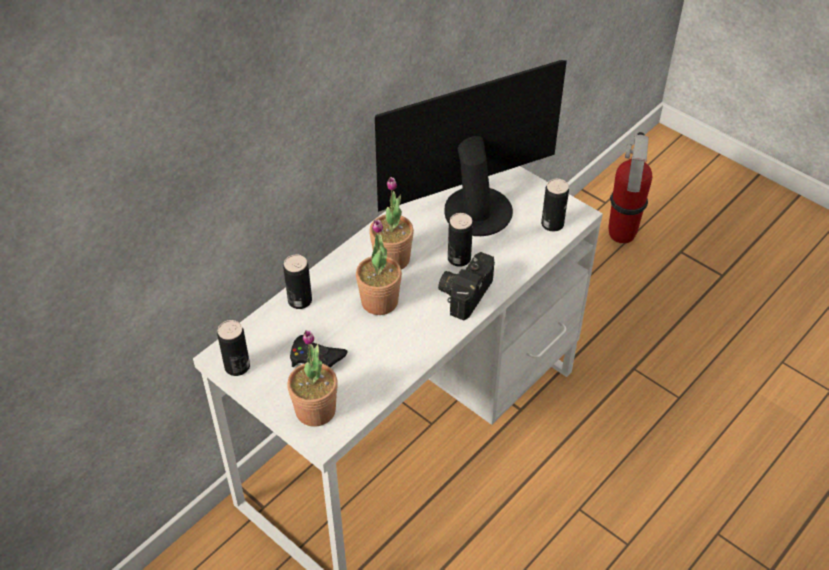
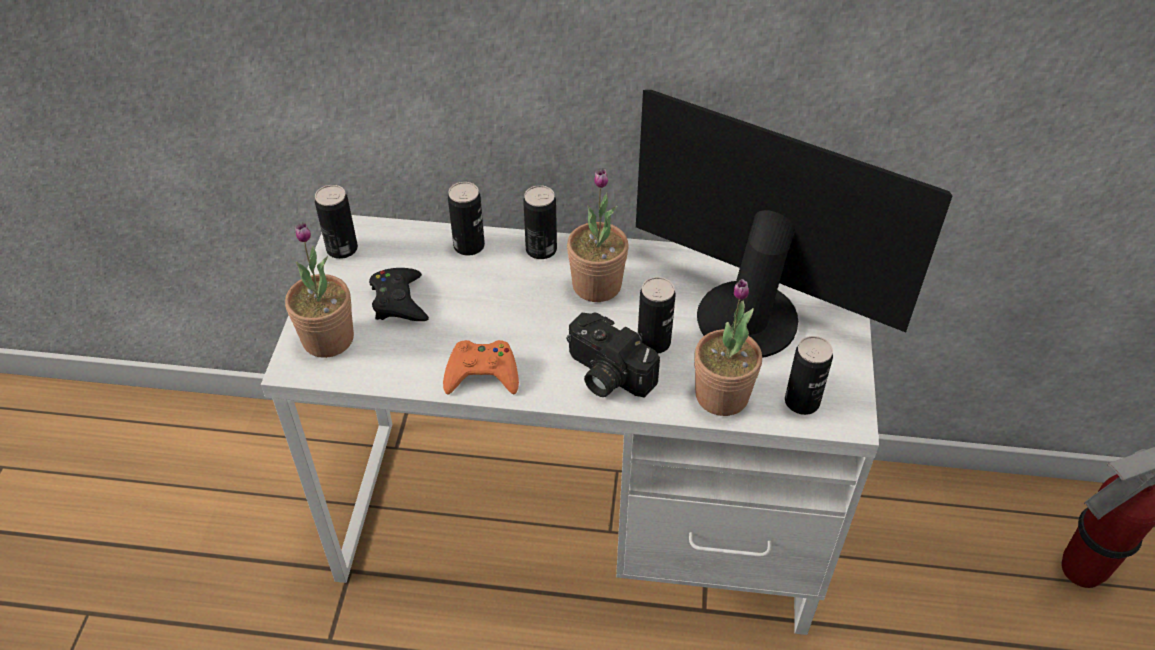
camera: 55 degrees right, 0 degrees up
potted plant [356,220,402,315] -> potted plant moved to [695,279,762,416]
camera [438,252,495,320] -> camera turned 135 degrees counterclockwise [566,313,660,398]
none -> orange game controller [443,340,519,394]
none -> can [523,185,557,259]

